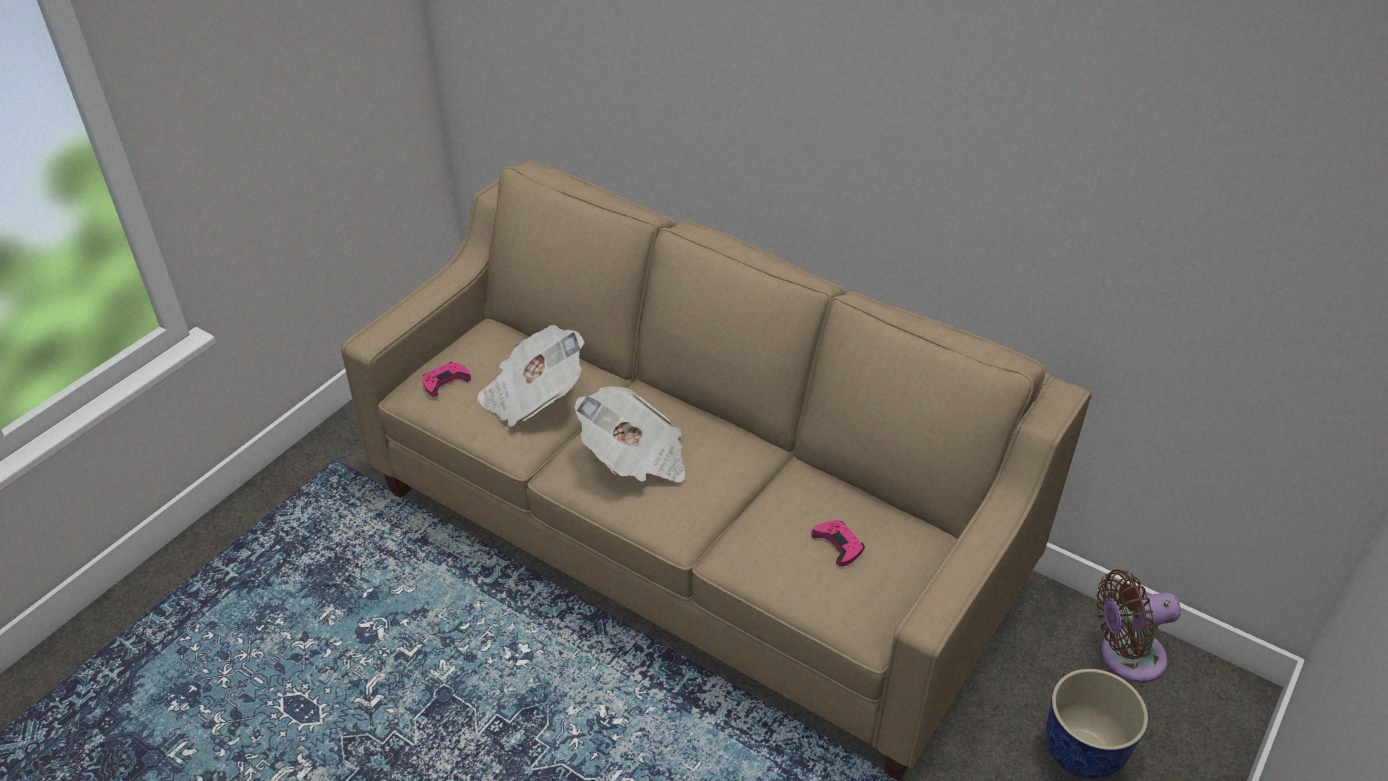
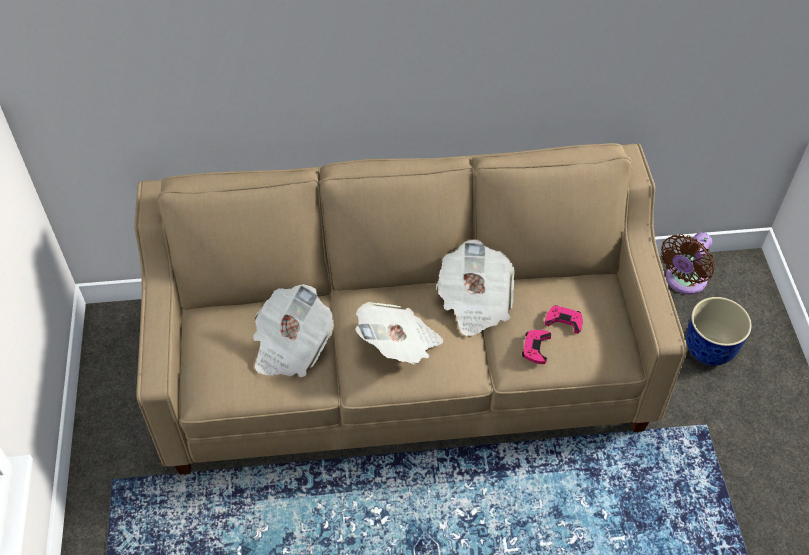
camera: 40 degrees left, 10 degrees up
pink game controller [422,362,471,397] -> pink game controller moved to [522,330,551,364]
none -> newspaper [436,240,515,336]

